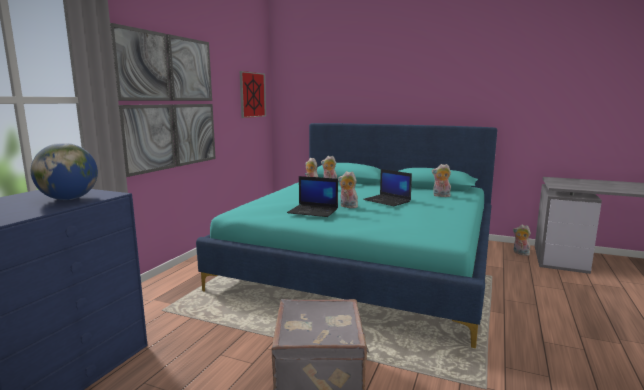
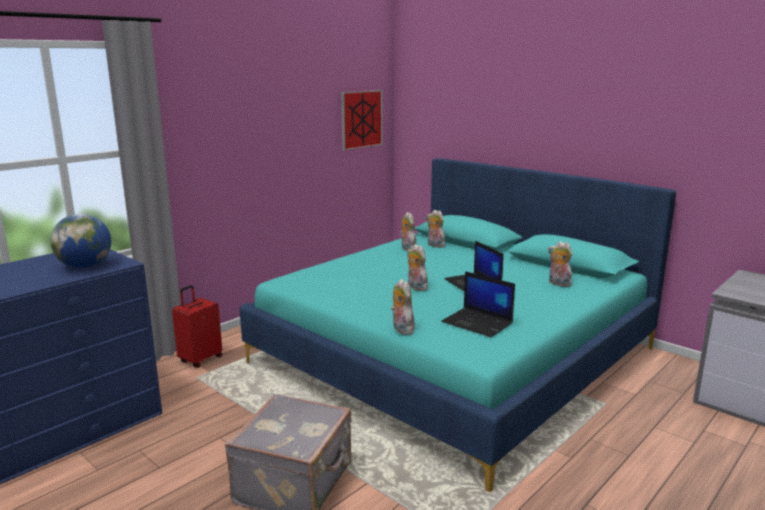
camera: 20 degrees right, 5 degrees up
picture [110,23,216,177] -> none
laptop [287,176,338,217] -> laptop moved to [441,271,515,337]
plush toy [513,225,531,256] -> plush toy moved to [391,279,415,335]
none -> red suitcase [172,285,222,368]

